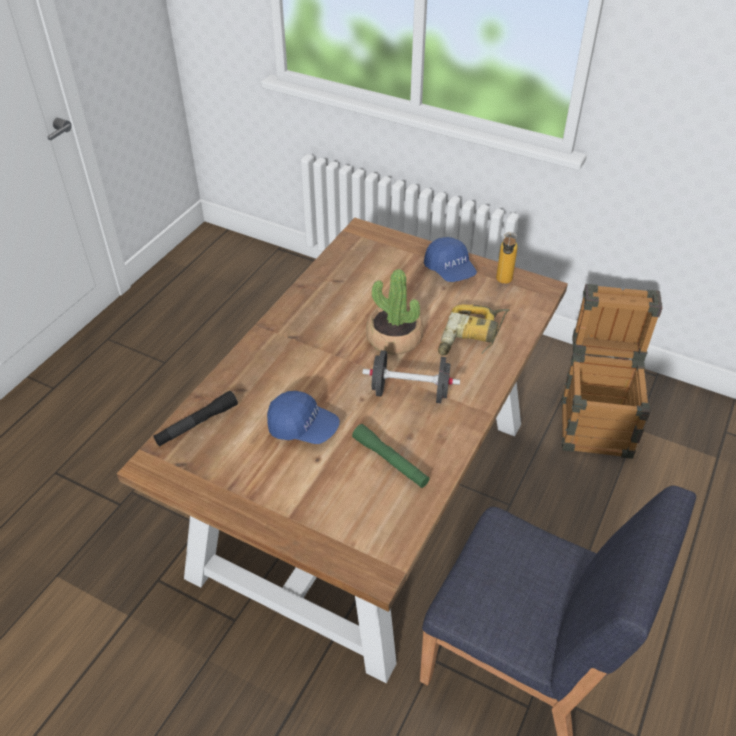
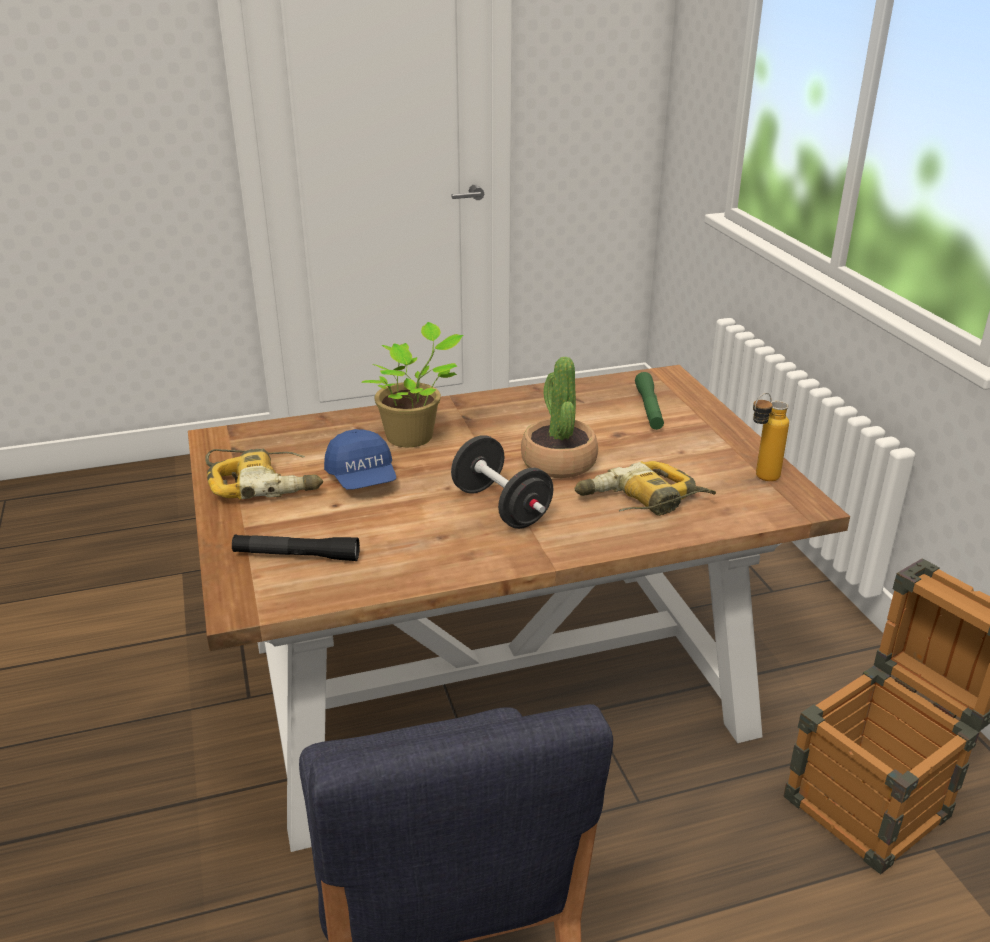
camera: 45 degrees right, 15 degrees down
black flashlight [154,391,238,446] -> black flashlight moved to [232,535,360,561]
green flashlight [352,424,430,488] -> green flashlight moved to [635,372,664,430]
blue cap [424,237,477,282] -> none
none -> power drill [205,448,323,500]
none -> potted plant [361,322,464,447]

